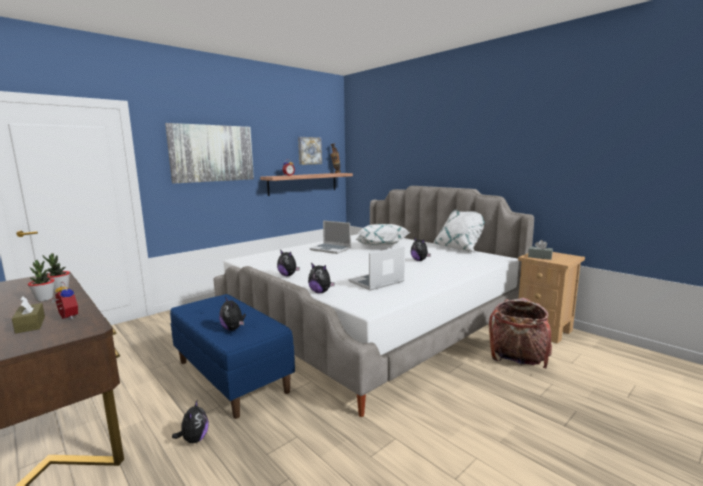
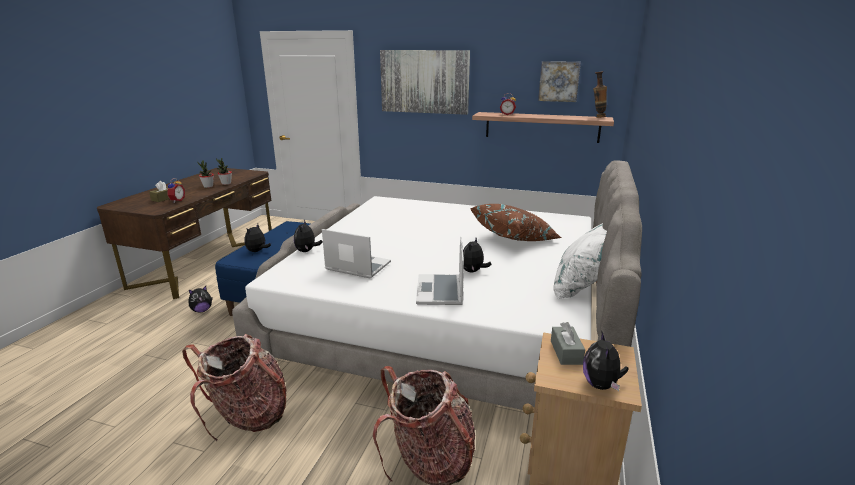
camera: 60 degrees right, 10 degrees up
plush toy [277,250,300,276] -> plush toy moved to [583,332,629,391]
laptop [310,220,351,254] -> laptop moved to [416,237,464,305]
white pillow [355,224,410,246] -> brown pillow [471,204,561,241]
none -> backpack [182,334,287,441]

